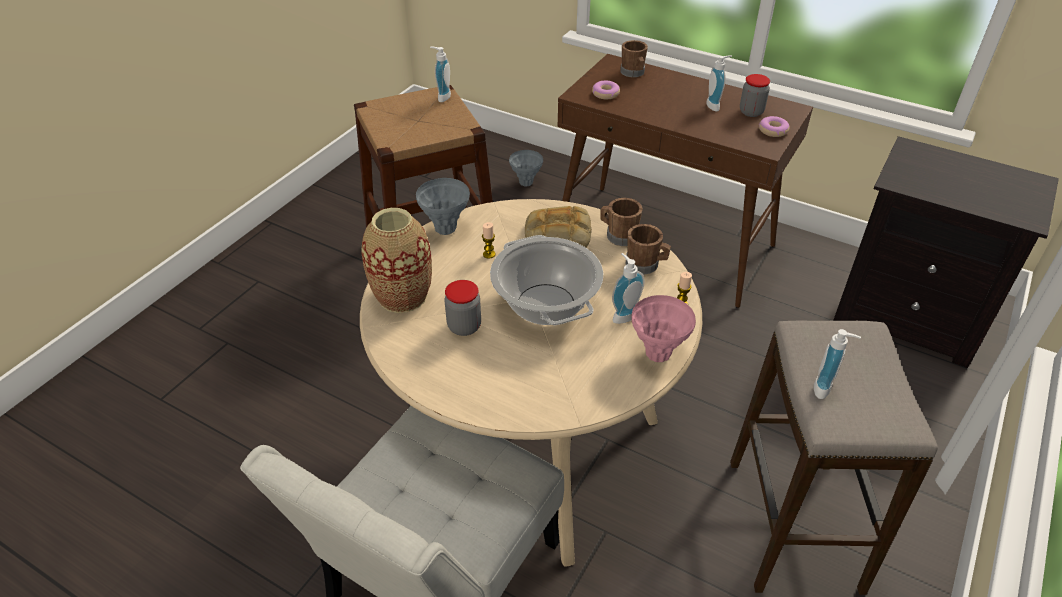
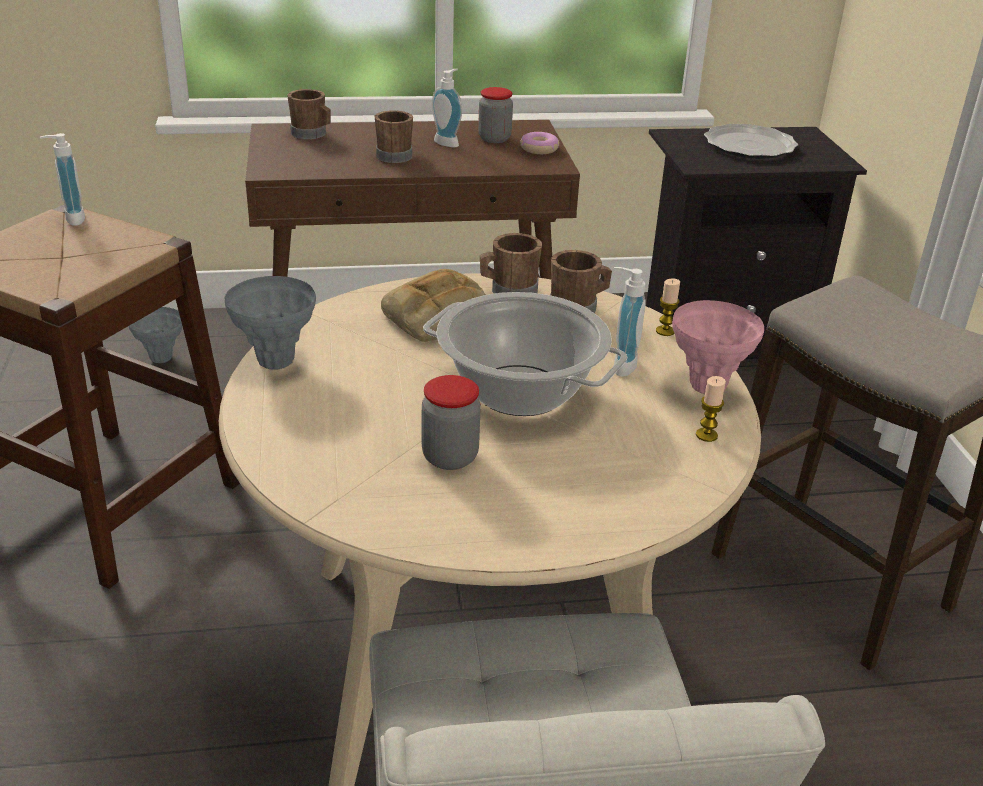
camera: 40 degrees left, 10 degrees down
vase [361,208,432,313] -> none
candle [482,222,496,259] -> candle moved to [696,376,726,442]
donut [592,81,620,99] -> none
soap dispenser [814,329,861,399] -> none
none -> brown mug [375,111,413,164]
none -> plate [704,124,798,159]

